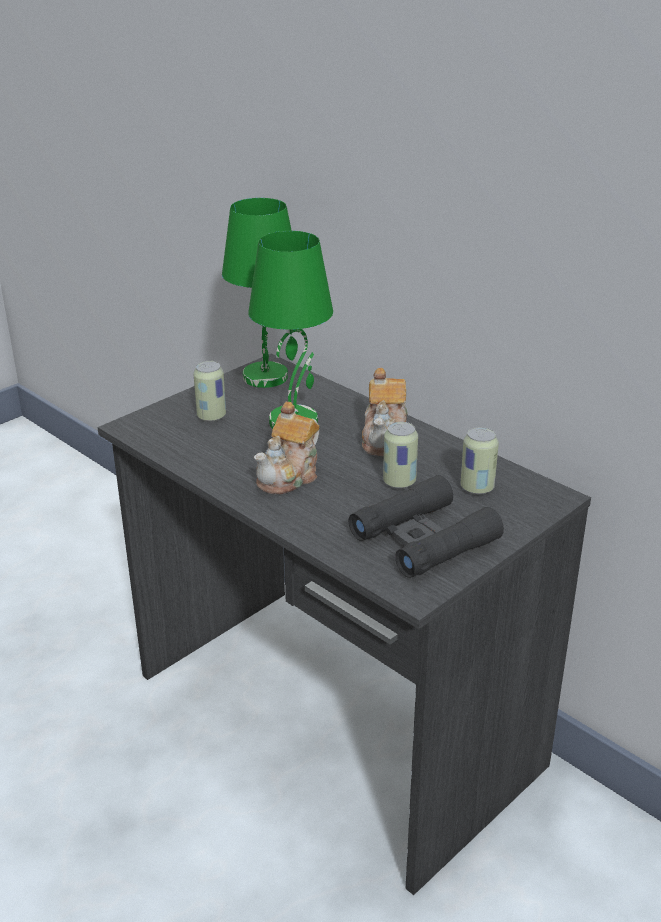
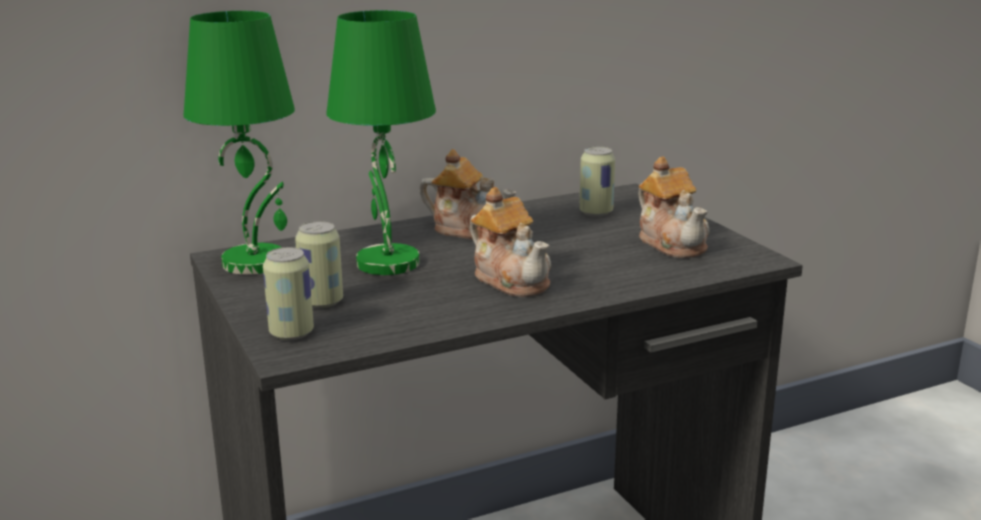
camera: 70 degrees left, 10 degrees down
black binoculars [349,475,504,578] -> teapot [638,156,710,258]
can [383,422,418,489] -> can moved to [263,247,314,340]

